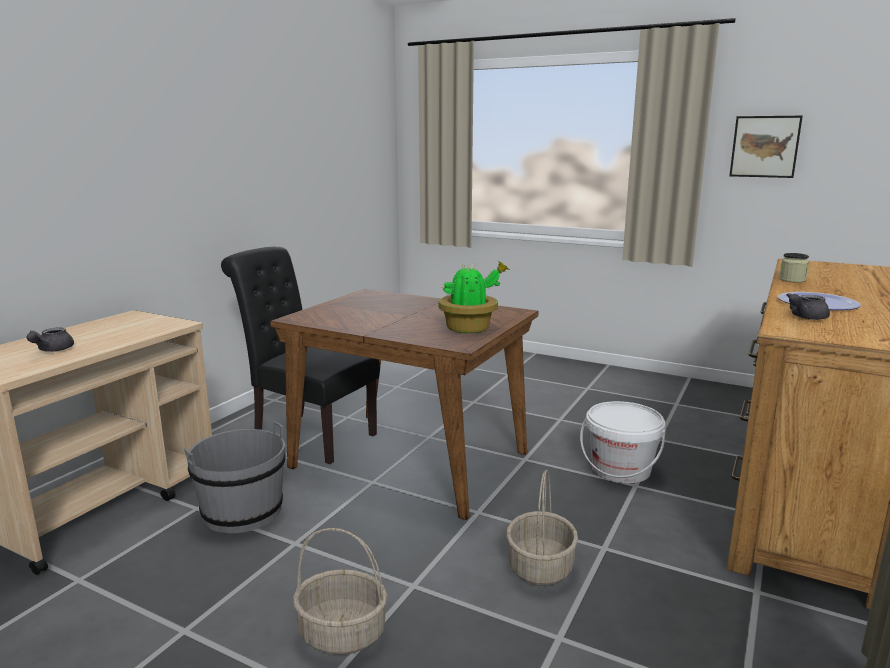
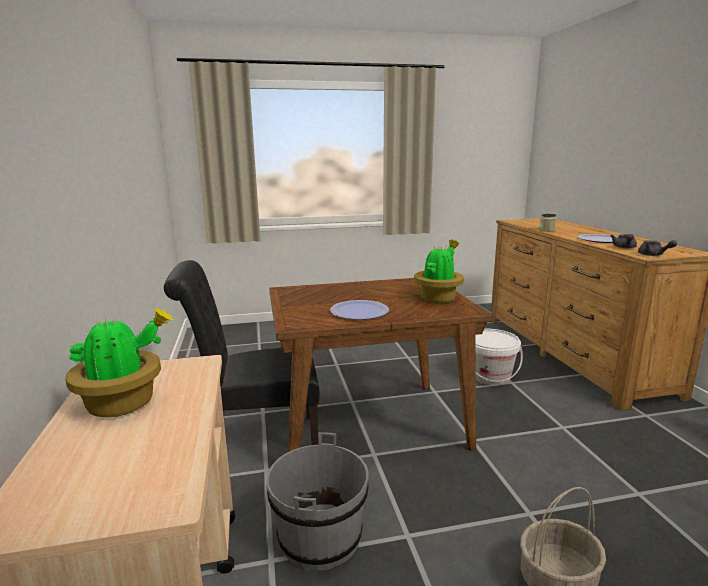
camera: 40 degrees left, 0 degrees up
grey teapot [26,328,74,352] -> grey teapot moved to [638,240,677,256]
basket [506,470,578,586] -> none
picture [729,116,803,178] -> none
none -> potted plant [65,308,174,417]
none -> plate [330,300,389,320]

